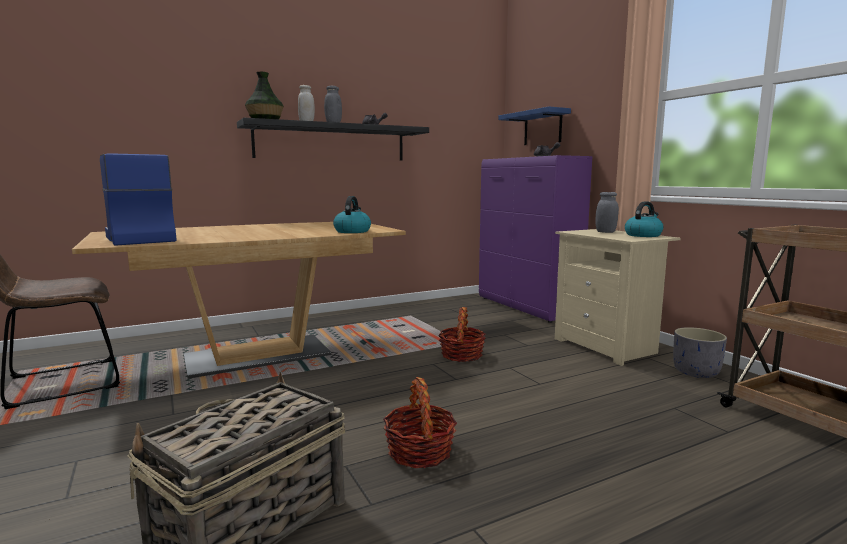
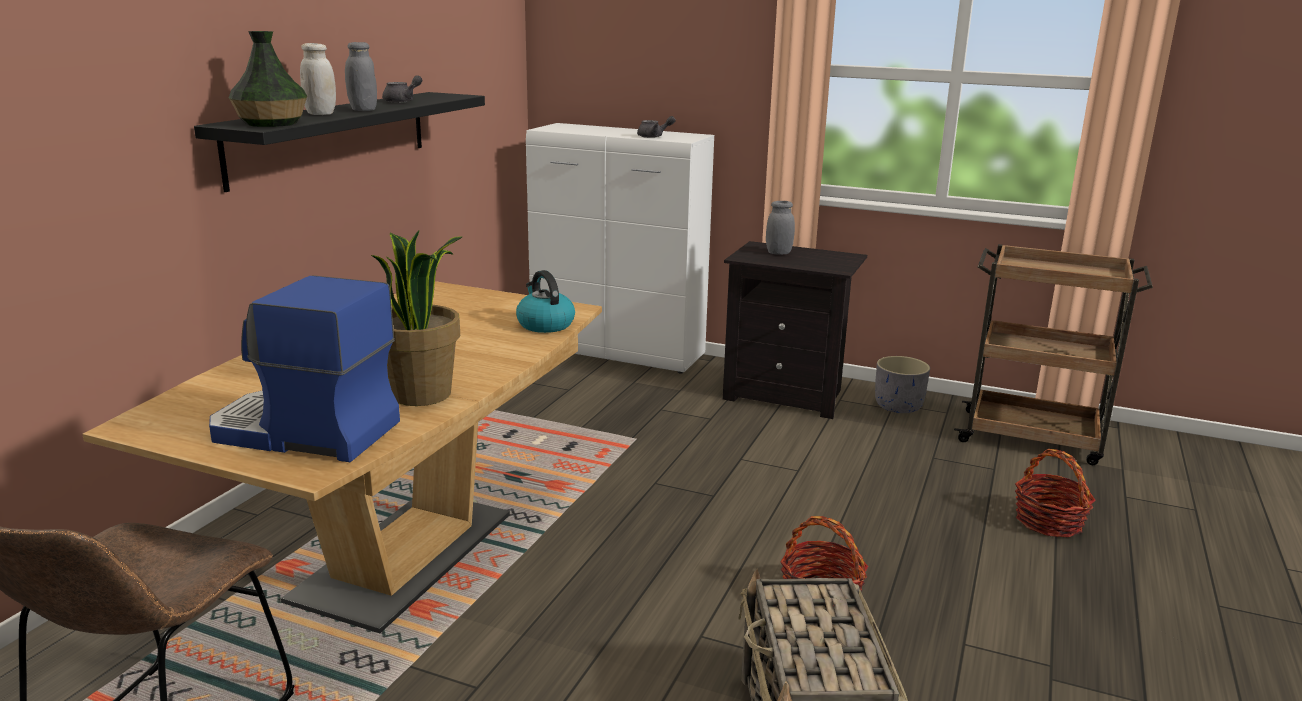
camera: 40 degrees left, 10 degrees up
basket [438,307,486,362] -> basket moved to [1015,449,1096,537]
purple cabinet [479,155,592,323] -> white cabinet [526,123,714,374]
blue shelf [498,106,571,145] -> none
beige nightstand [555,229,681,366] -> black nightstand [723,241,867,419]
kettle [625,201,664,237] -> none
none -> potted plant [371,230,462,406]

